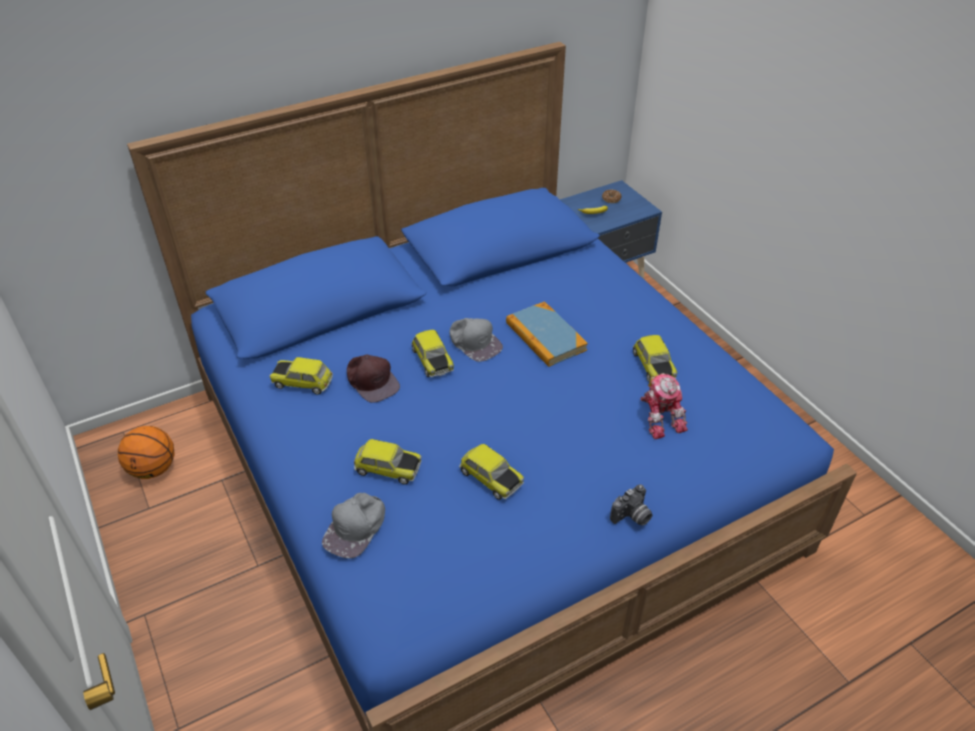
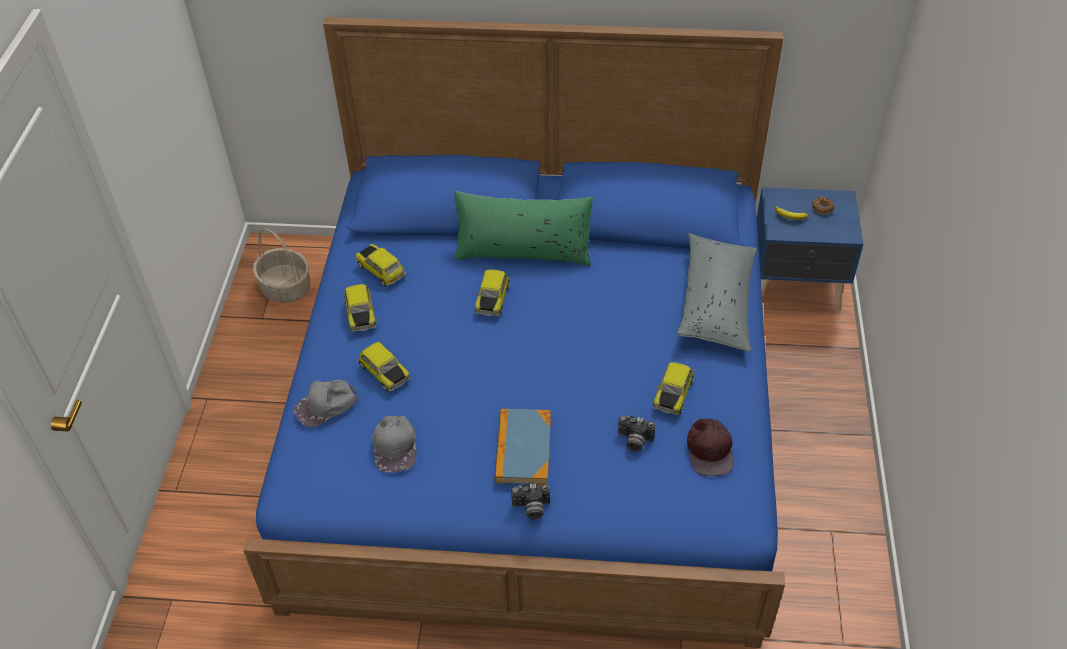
camera: 35 degrees right, 5 degrees up
basketball [118,426,175,479] -> basket [253,228,310,303]
brown cap [347,354,400,403] -> brown cap moved to [687,419,733,476]
grey cap [450,318,503,362] -> grey cap moved to [371,416,416,472]
toy car [459,444,524,500] -> toy car moved to [344,284,376,332]
book [506,301,588,367] -> book moved to [495,409,551,485]
toy robot [640,373,688,440] -> camera [618,415,655,452]
none -> green pillow [454,191,593,266]
none -> grey pillow [677,233,757,352]

